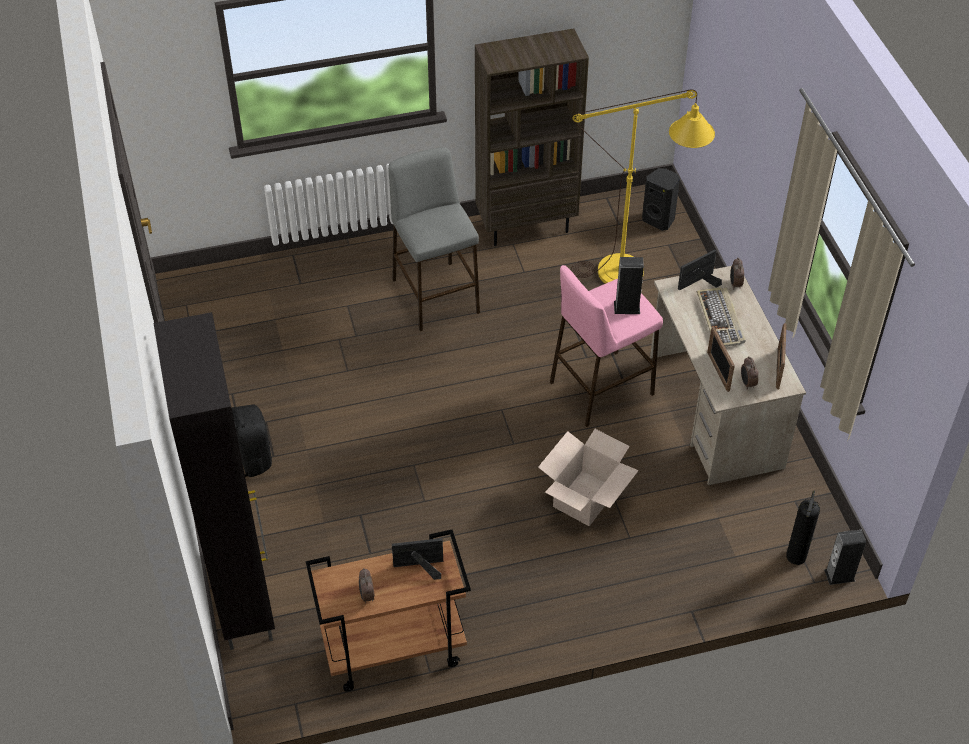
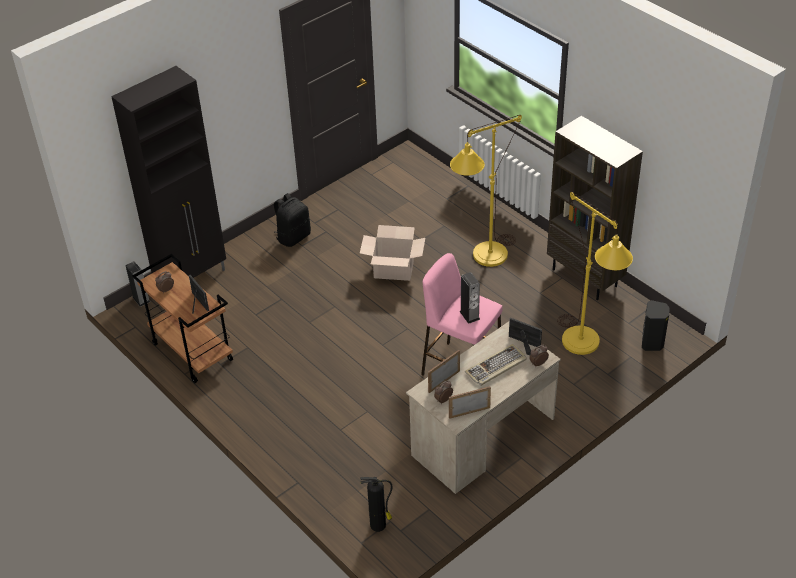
camera: 65 degrees right, 5 degrees down
grey stool [388,147,480,331] -> yellow floor lamp [450,115,522,267]
cardboard box [538,429,639,526] -> cardboard box moved to [360,225,425,281]
speaker [824,530,866,585] -> speaker moved to [126,261,150,307]

